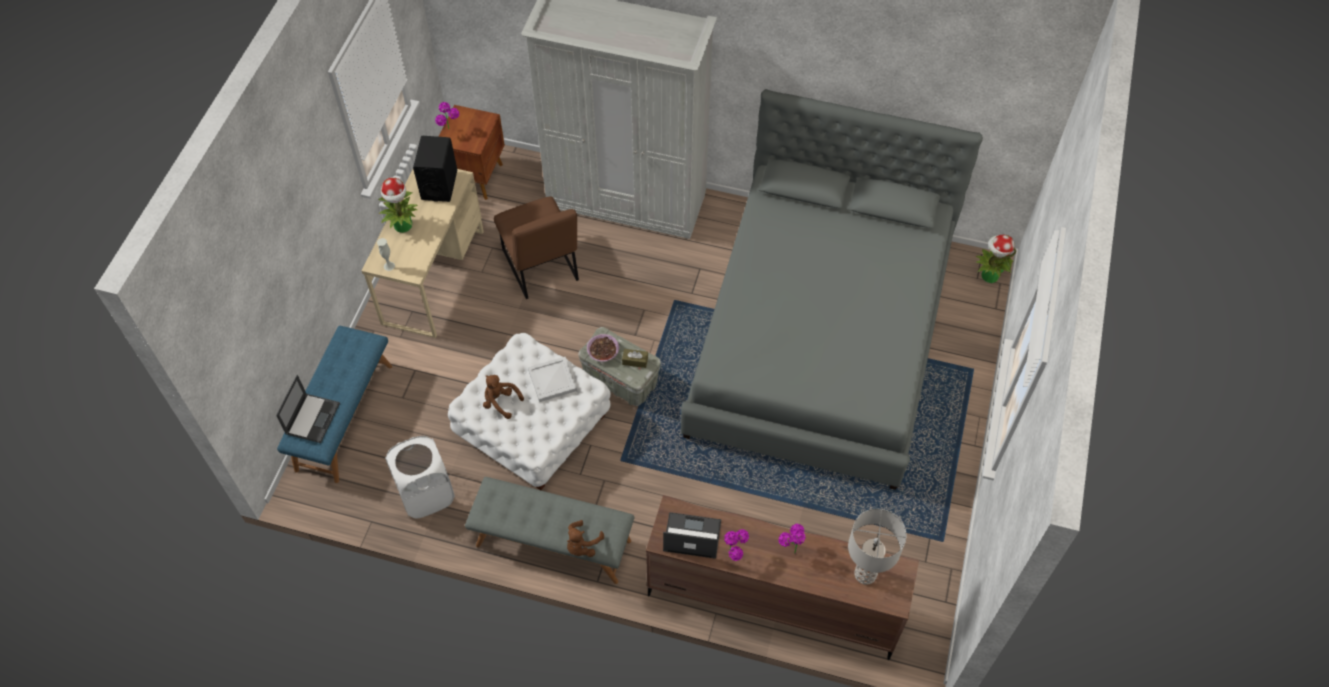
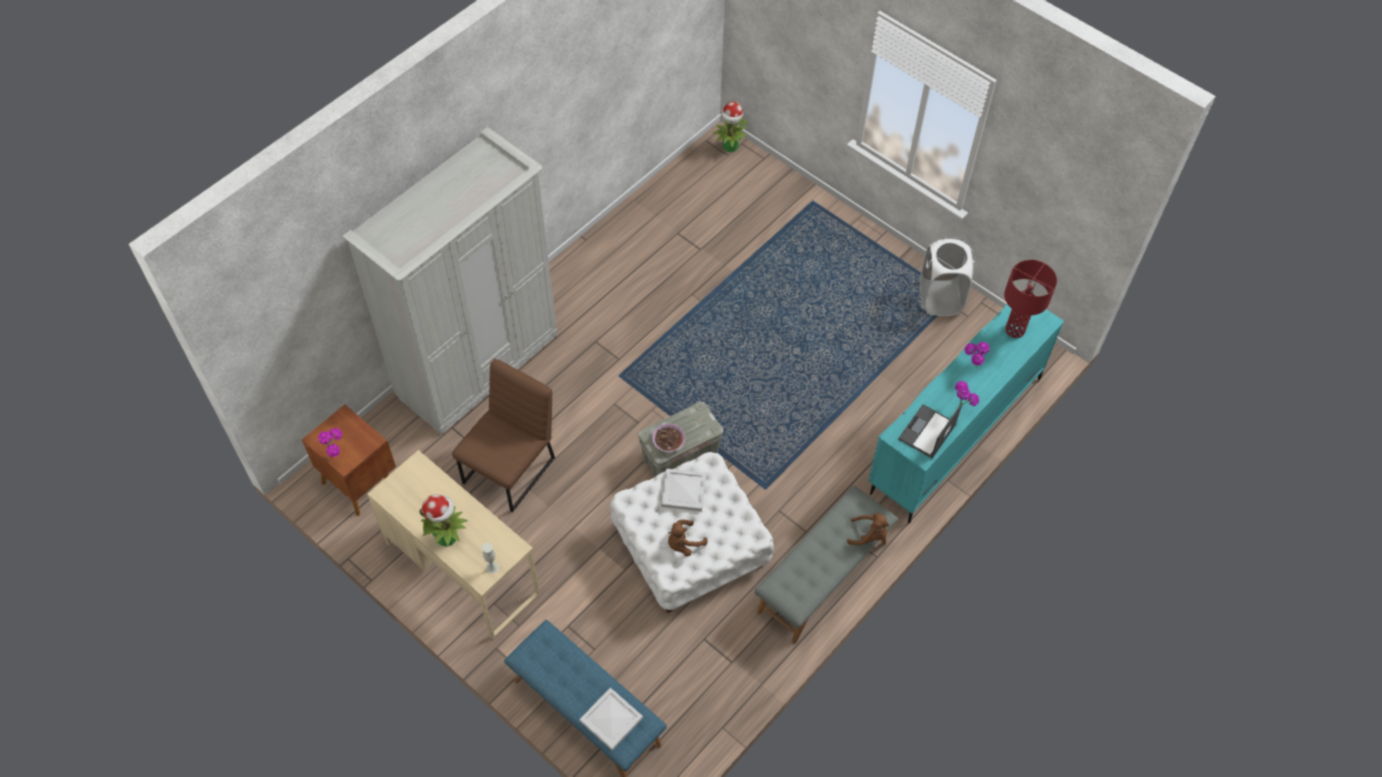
camera: 65 degrees left, 0 degrees up
laptop [276,375,340,443] -> white tray [579,687,643,751]
white laundry basket [385,436,455,518] -> white laundry basket moved to [920,237,974,316]
black speaker [413,136,457,202] -> none
brown chair [494,196,579,299] -> brown chair turned 60 degrees counterclockwise [452,359,555,512]
brown plush toy [567,520,604,557] -> brown plush toy turned 45 degrees counterclockwise [847,513,889,545]
brown tissue box [622,349,648,368] -> none
brown dresser [646,495,919,660] -> turquoise dresser [868,304,1064,523]
grey bed [681,89,983,490] -> none
white table lamp [848,509,907,585] -> red table lamp [1004,260,1057,338]

